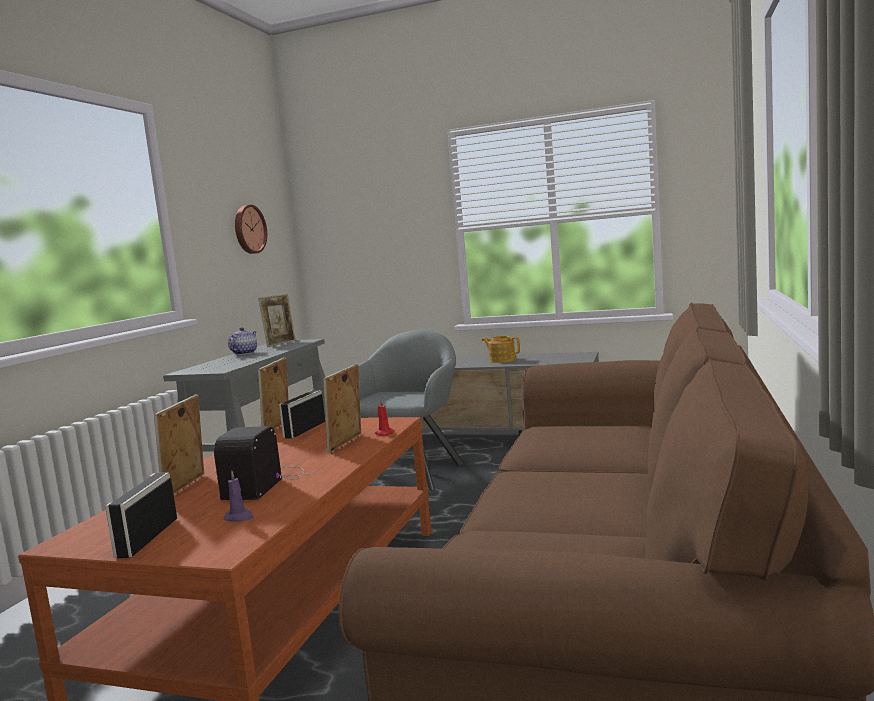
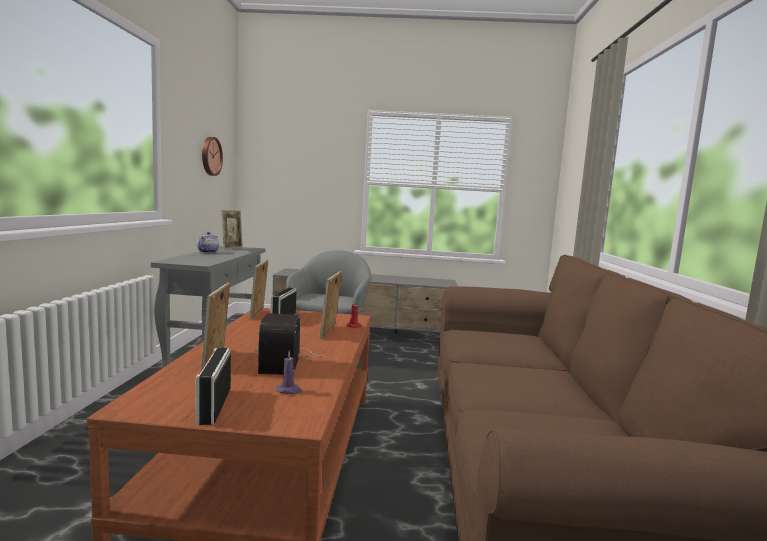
camera: 15 degrees left, 0 degrees up
teapot [482,336,520,363] -> none

